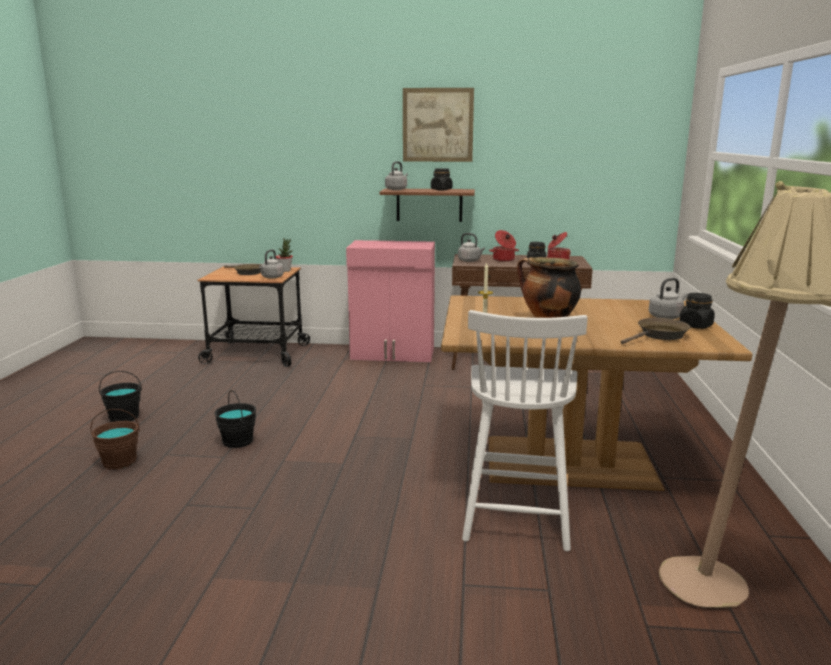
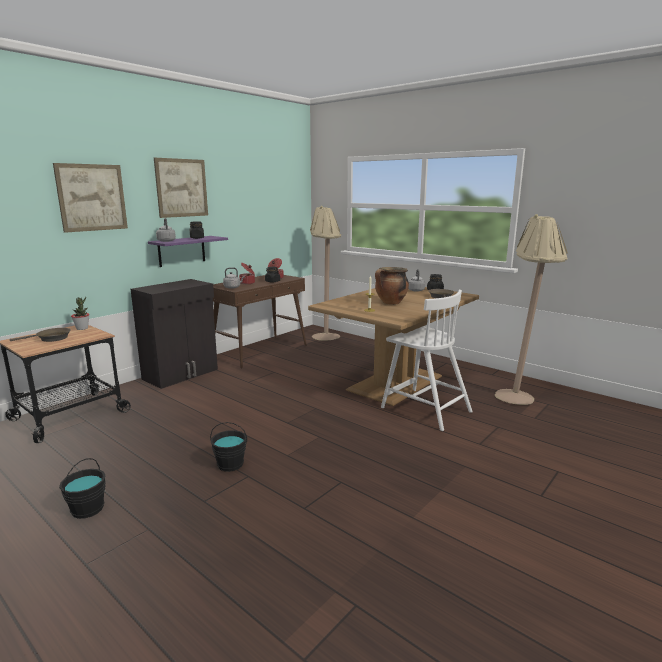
camera: 55 degrees left, 0 degrees up
brown bucket [90,409,140,469] -> none
grey kettle [259,250,284,279] -> none
pink cabinet [346,240,435,362] -> black cabinet [131,279,218,389]
brown shelf [379,188,475,222] -> purple shelf [148,236,228,267]
none -> picture [53,163,128,233]
none -> beige floor lamp [310,206,341,341]

